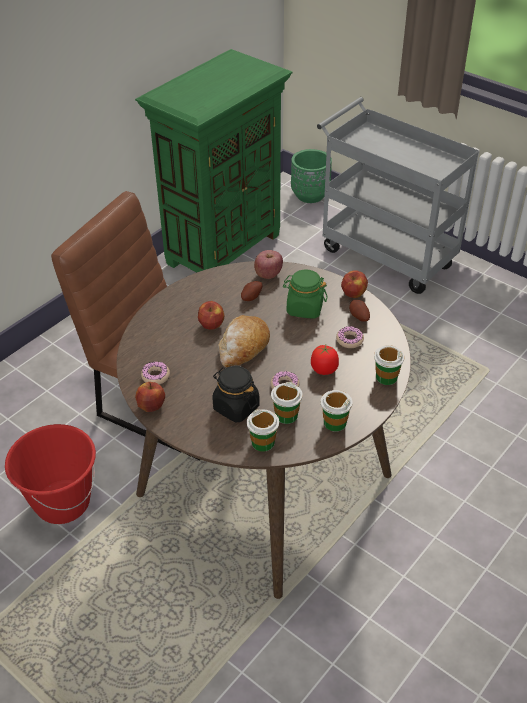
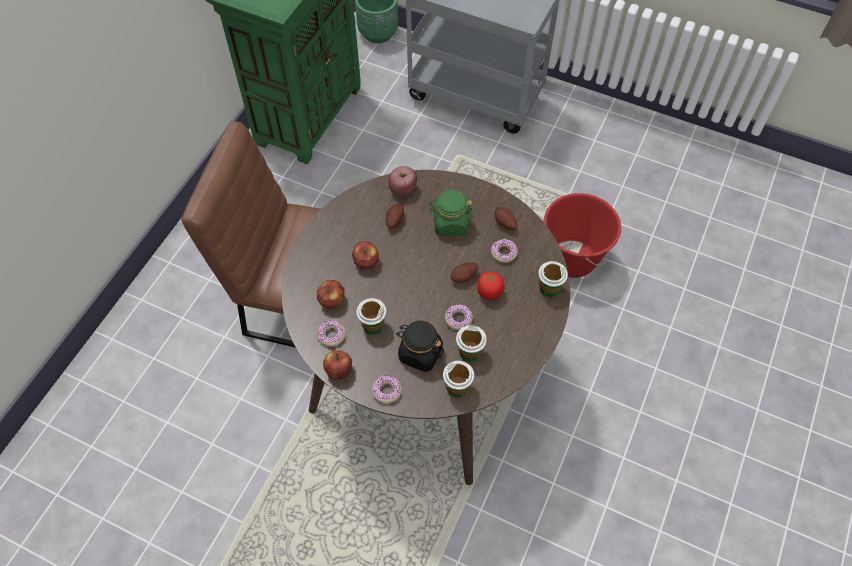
camera: 15 degrees left, 15 degrees up
red bucket [5,424,96,524] -> red bucket moved to [544,193,621,278]
bread [218,315,270,367] -> none
cup [321,390,353,432] -> cup moved to [356,298,386,335]
apple [341,270,368,298] -> apple moved to [317,280,345,309]
none -> donut [372,375,402,403]
none -> potato [451,262,478,283]

